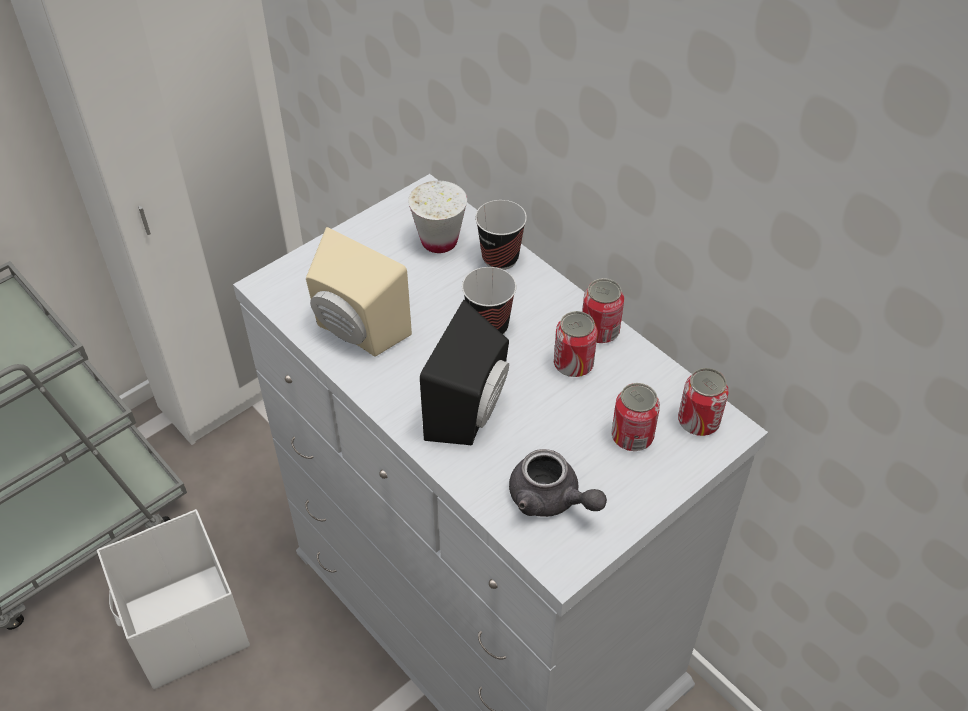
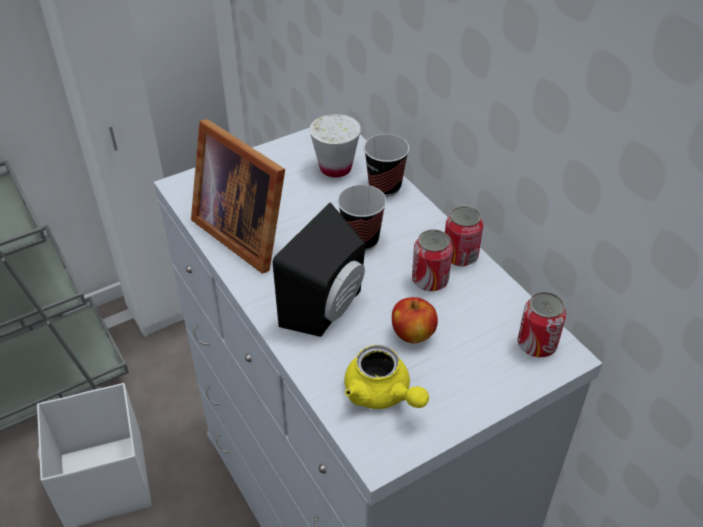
camera: 10 degrees right, 5 degrees down
beige speaker [306,227,412,357] -> picture frame [191,119,285,274]
grey teapot [509,449,607,517] -> yellow teapot [345,345,429,409]
can [611,383,660,451] -> none
none -> apple [392,297,438,344]

